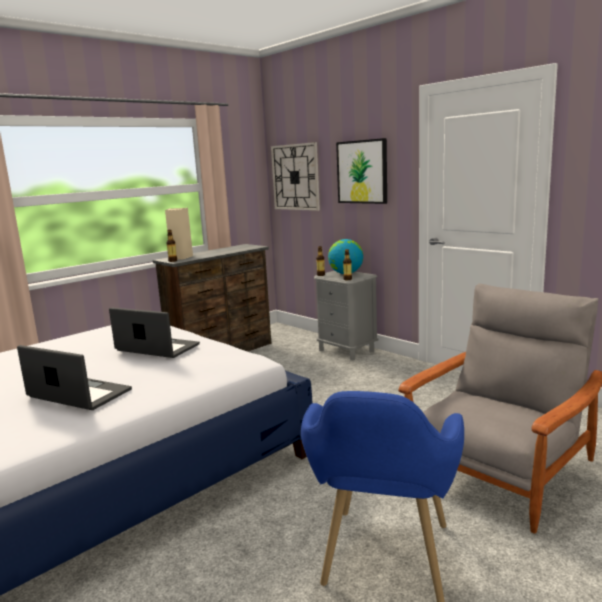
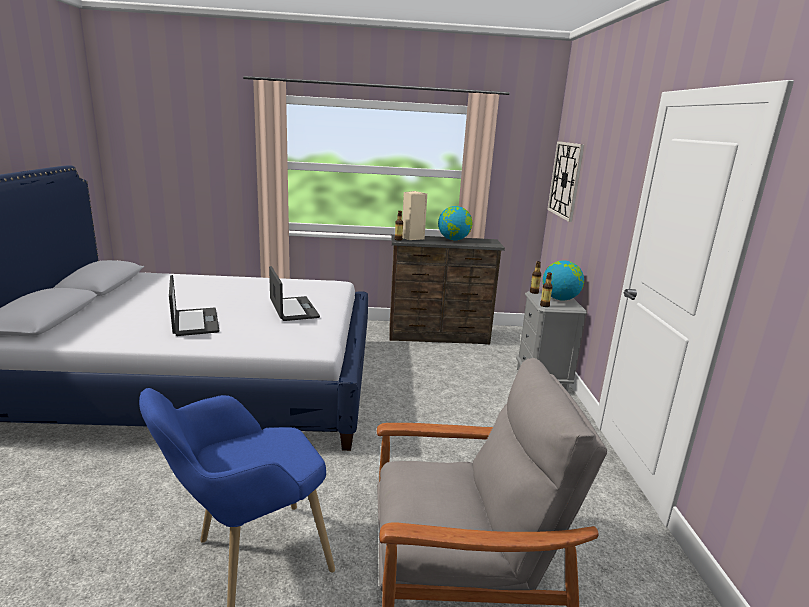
camera: 40 degrees right, 5 degrees up
picture [336,138,387,204] -> none
none -> globe [438,206,472,240]

